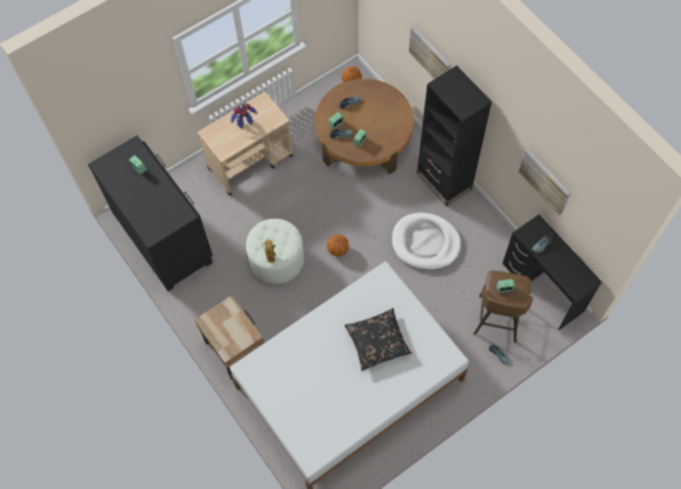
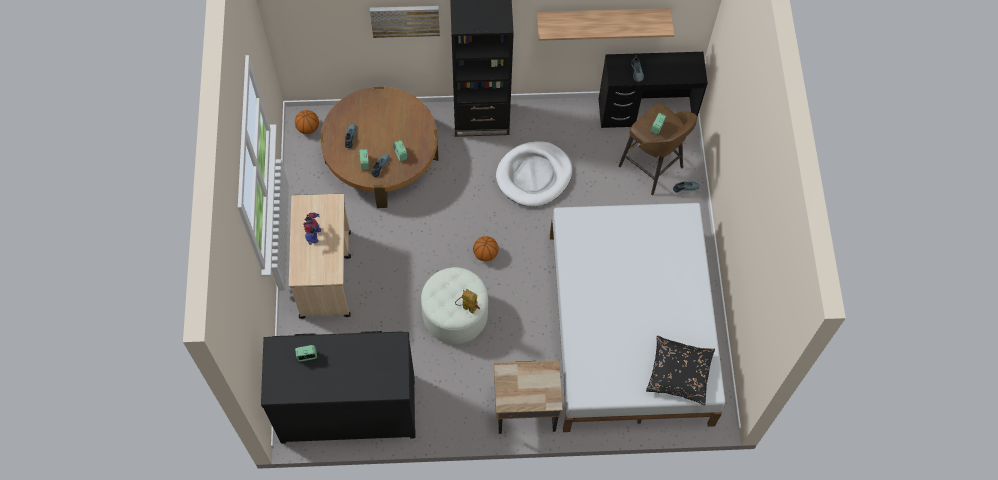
camera: 60 degrees left, 0 degrees up
black pillow [344,308,412,371] -> black pillow moved to [646,336,715,405]
picture [519,149,571,215] -> shelf [537,8,674,41]

